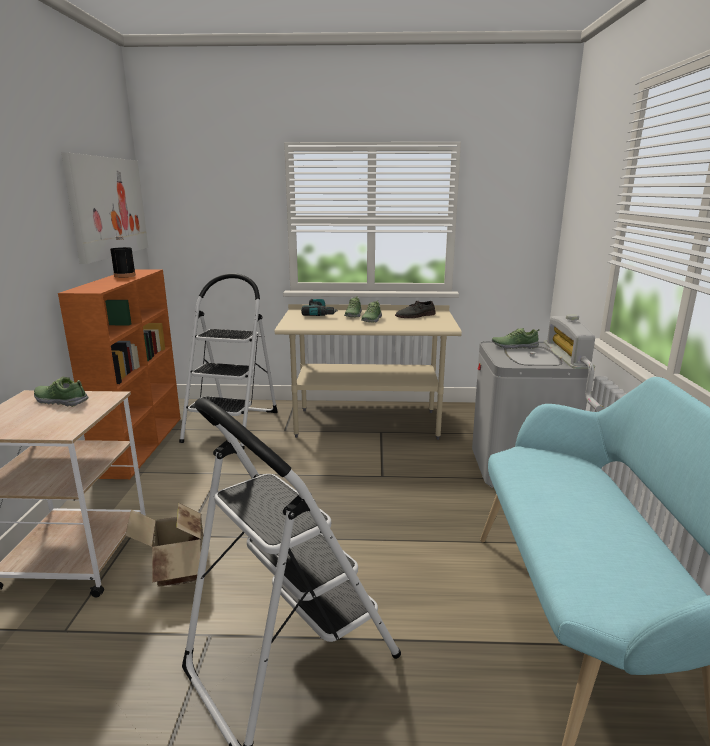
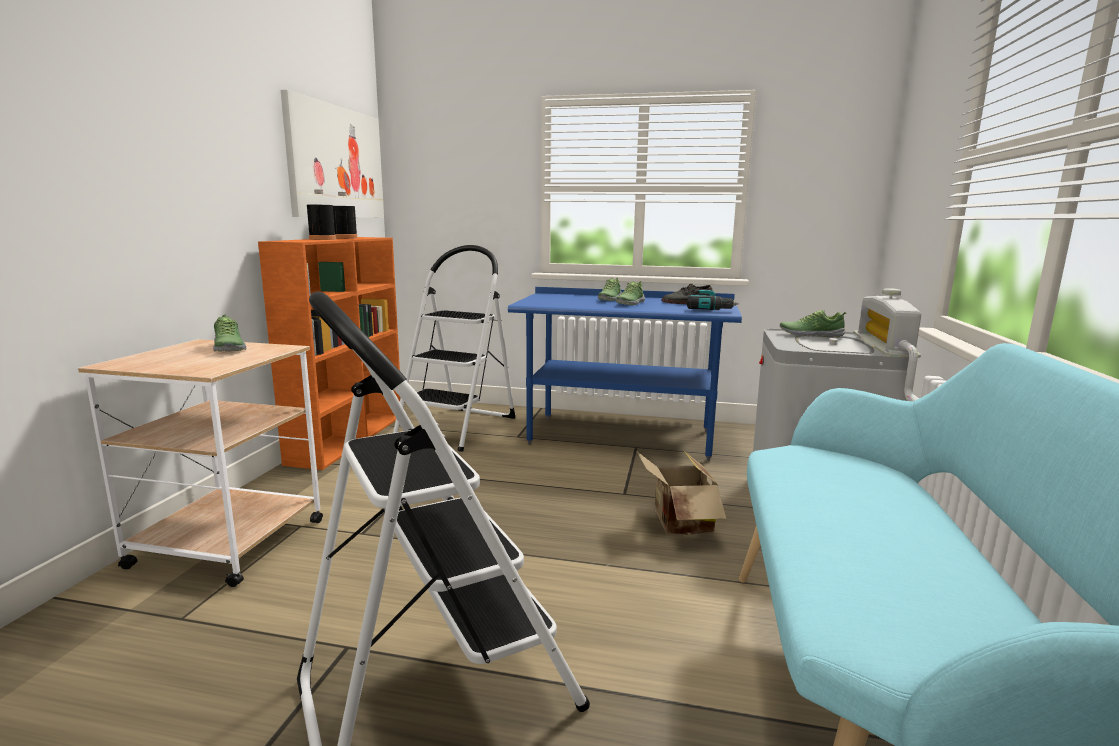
camera: 10 degrees right, 5 degrees down
shoe [34,377,88,407] -> shoe turned 150 degrees counterclockwise [213,314,246,352]
cardboard box [125,503,205,587] -> cardboard box moved to [636,450,726,535]
beige desk [275,304,462,440] -> blue desk [508,287,742,461]
power drill [301,299,338,316] -> power drill moved to [687,289,739,310]
none -> black bottle [307,189,336,240]

